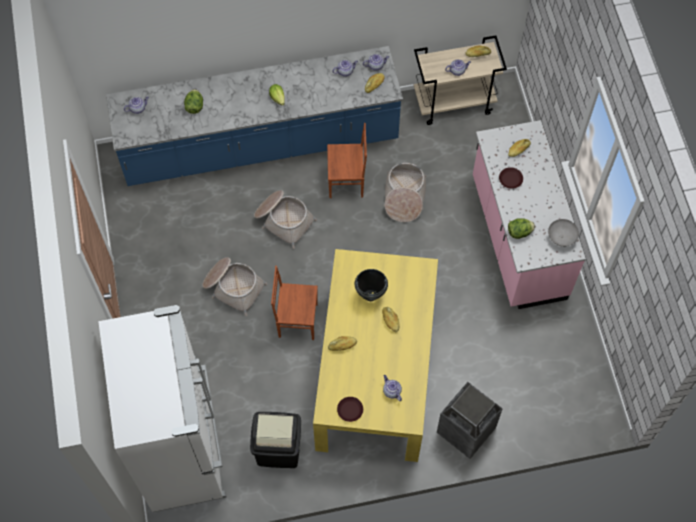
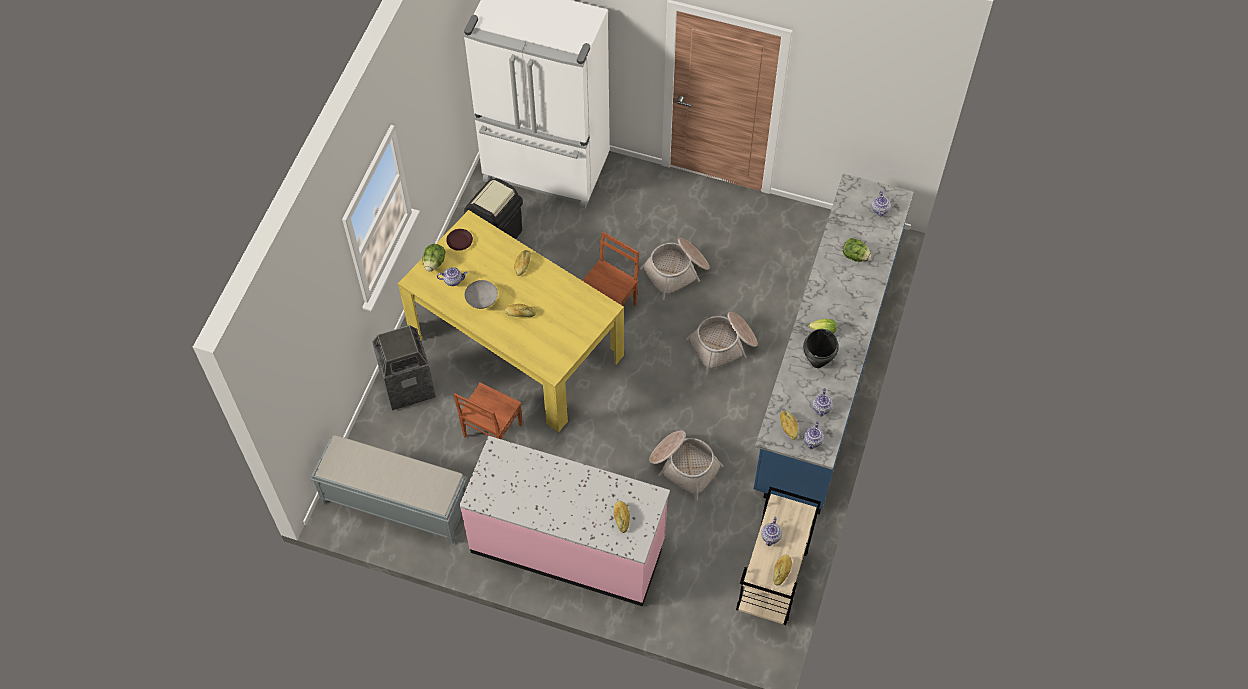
camera: 120 degrees right, 5 degrees down
brown chair [327,123,367,198] -> brown chair moved to [454,382,522,439]
black cooking pot [355,269,388,301] -> black cooking pot moved to [803,329,839,368]
brown plate [499,167,523,189] -> none
lettuce [508,218,535,239] -> lettuce moved to [423,244,446,271]
grey bowl [548,219,579,247] -> grey bowl moved to [465,280,498,309]
none -> grey bench [311,435,467,544]

